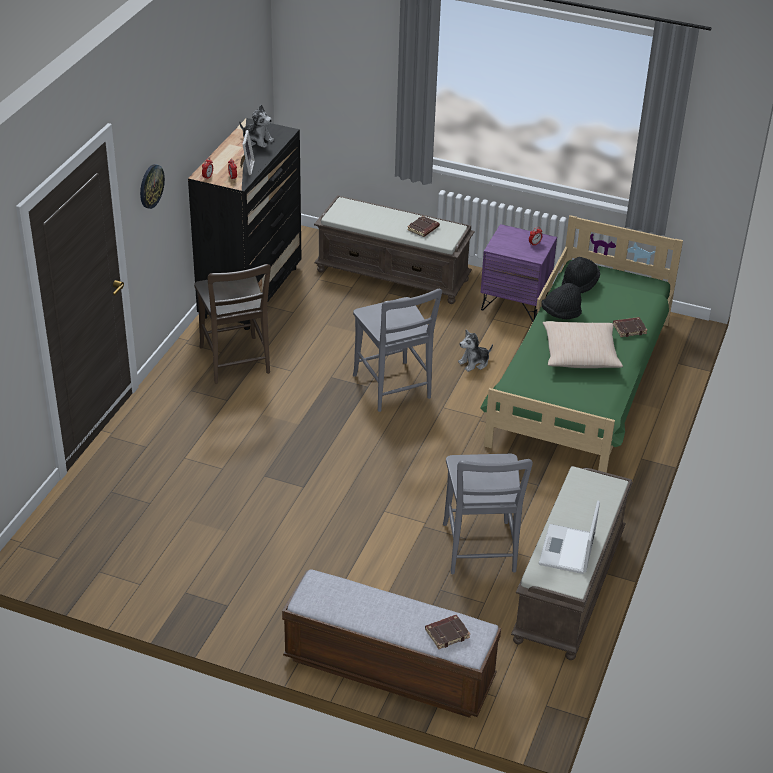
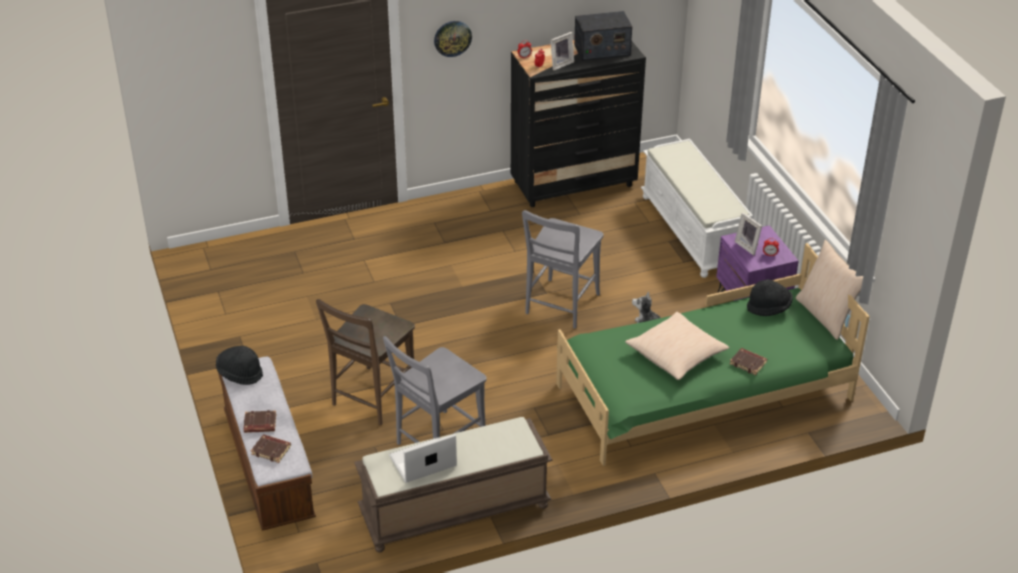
camera: 50 degrees right, 0 degrees up
brown chair [194,264,271,383] -> brown chair moved to [316,299,415,425]
plush toy [239,105,274,148] -> radio [574,11,632,61]
brown bench [314,195,475,304] -> white bench [641,139,753,278]
brown book [407,216,440,237] -> brown book moved to [244,410,276,433]
black hat [541,283,582,319] -> black hat moved to [216,346,263,385]
none -> picture frame [735,213,762,255]
none -> beige pillow [796,240,863,340]

